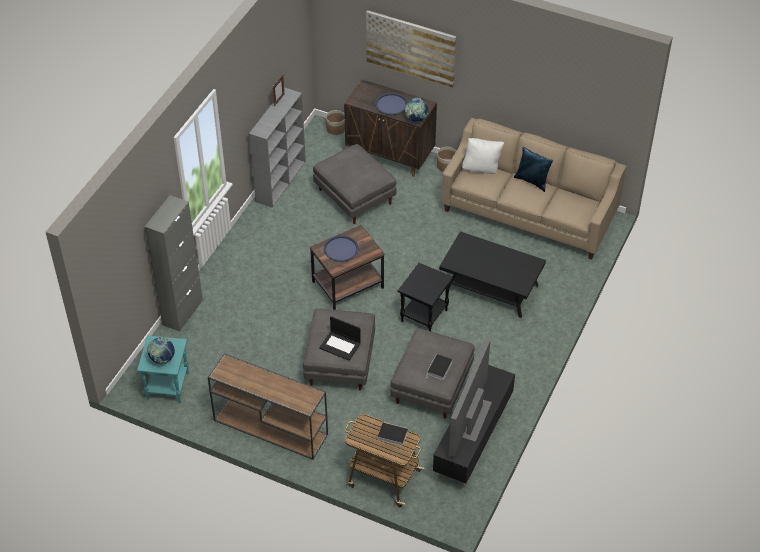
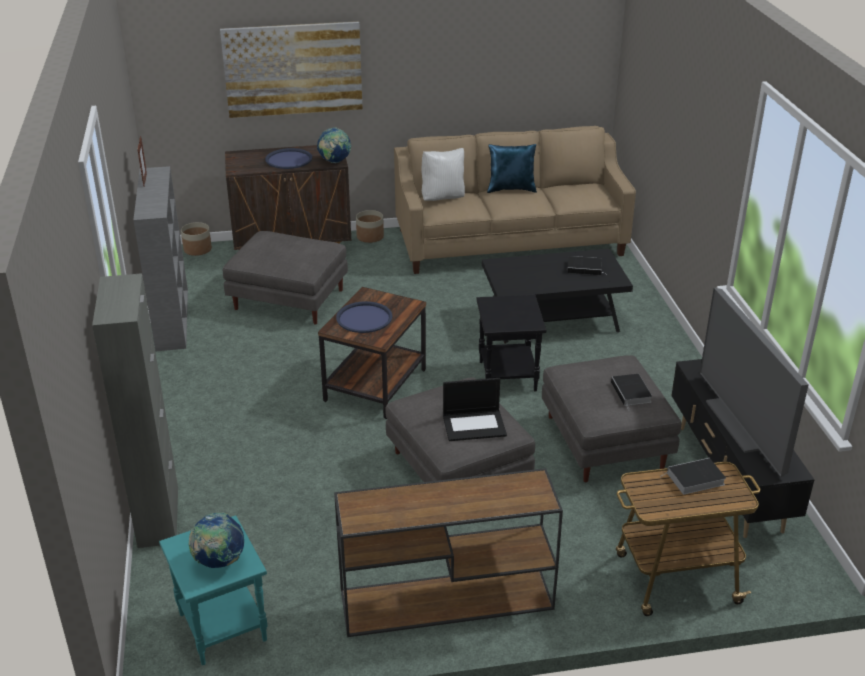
camera: 35 degrees left, 15 degrees down
none -> book [567,256,608,275]

